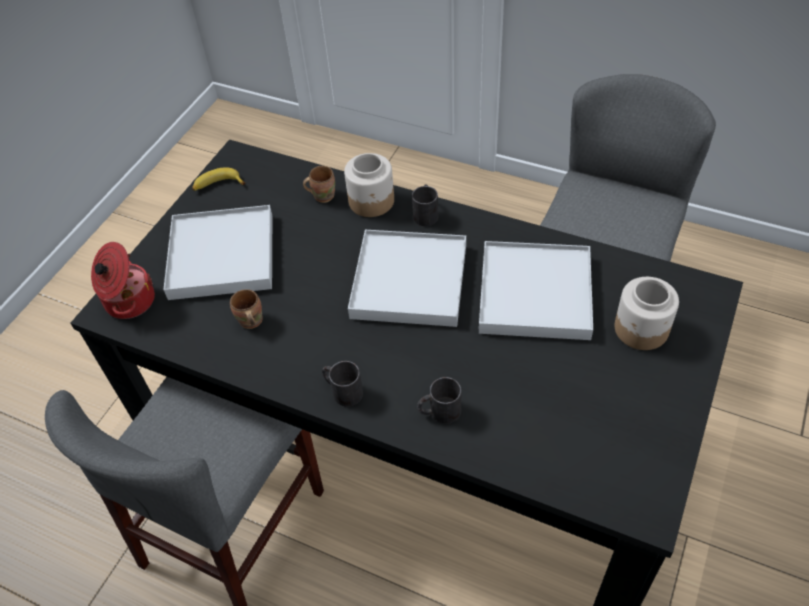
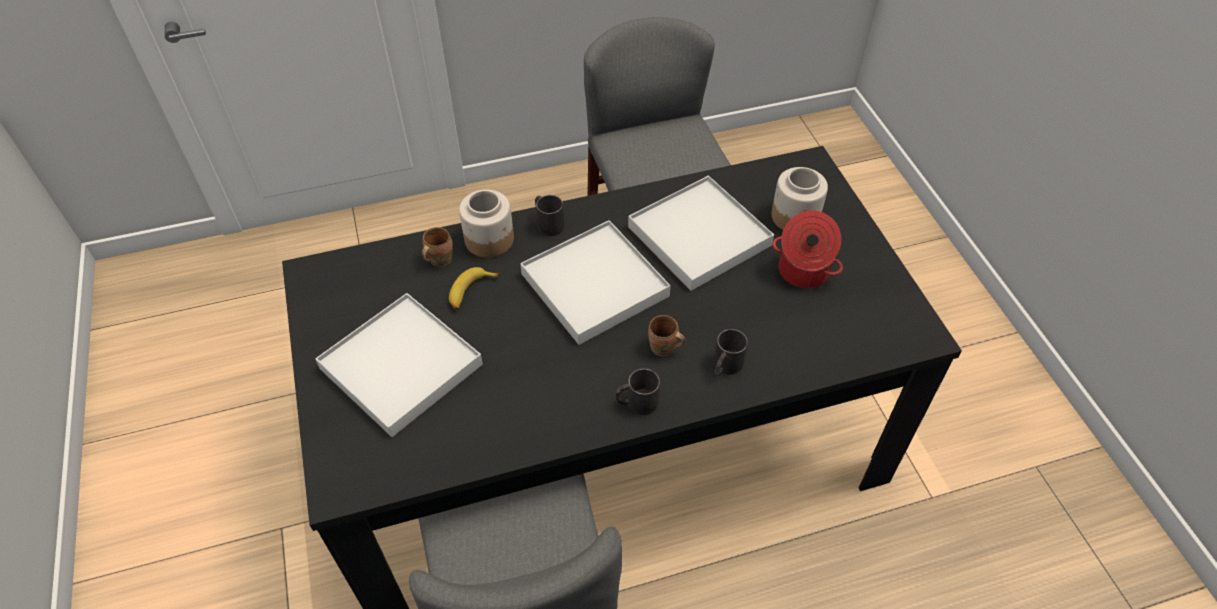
camera: 45 degrees left, 0 degrees up
cooking pot [91,242,155,319] -> cooking pot moved to [773,210,843,288]
banana [192,167,246,191] -> banana moved to [449,267,499,310]
brown mug [230,289,263,329] -> brown mug moved to [648,315,685,356]

